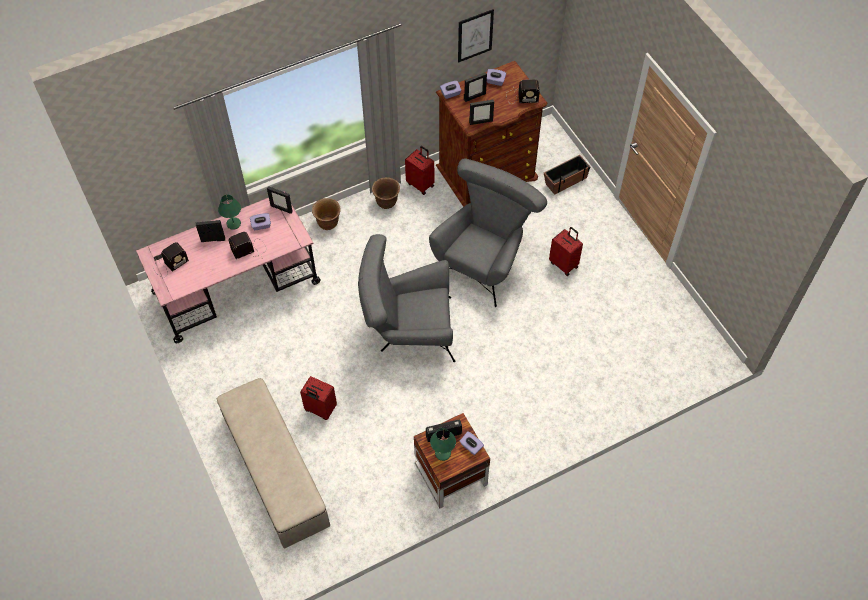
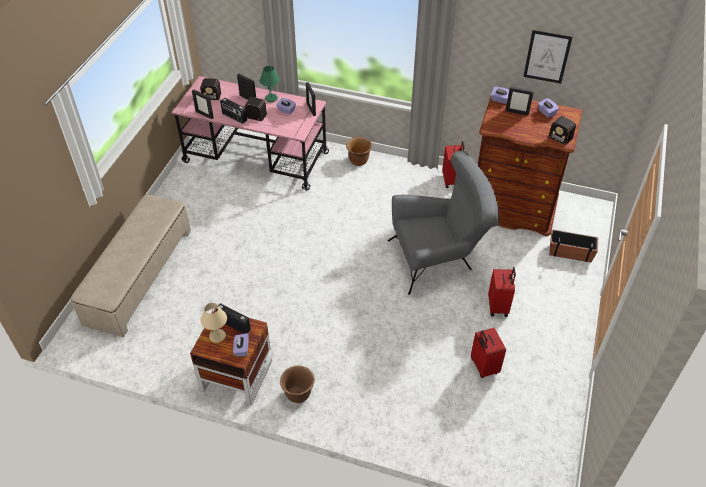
camera: 45 degrees right, 10 degrees down
red suitcase [300,376,337,420] -> red suitcase moved to [471,328,506,378]
grey armchair [358,234,455,362] -> none
brown planter [372,177,400,209] -> brown planter moved to [280,365,315,403]
green table lamp [430,428,456,461] -> beige table lamp [201,303,227,343]
picture frame [469,100,494,125] -> picture frame moved to [192,89,214,119]
none -> radio [220,98,247,124]

